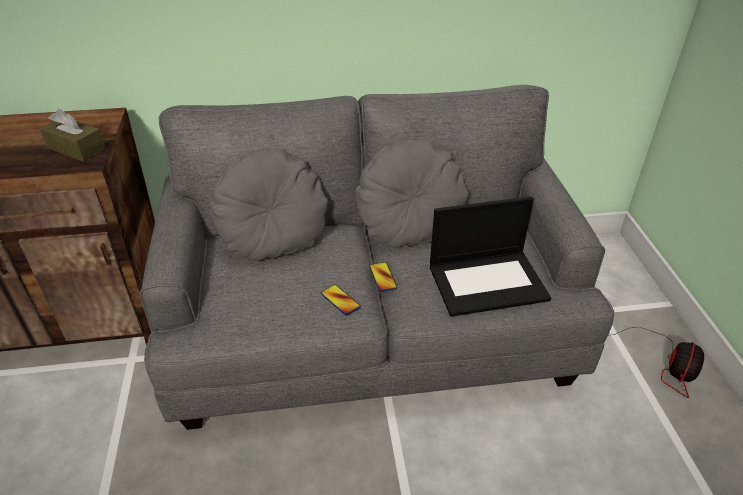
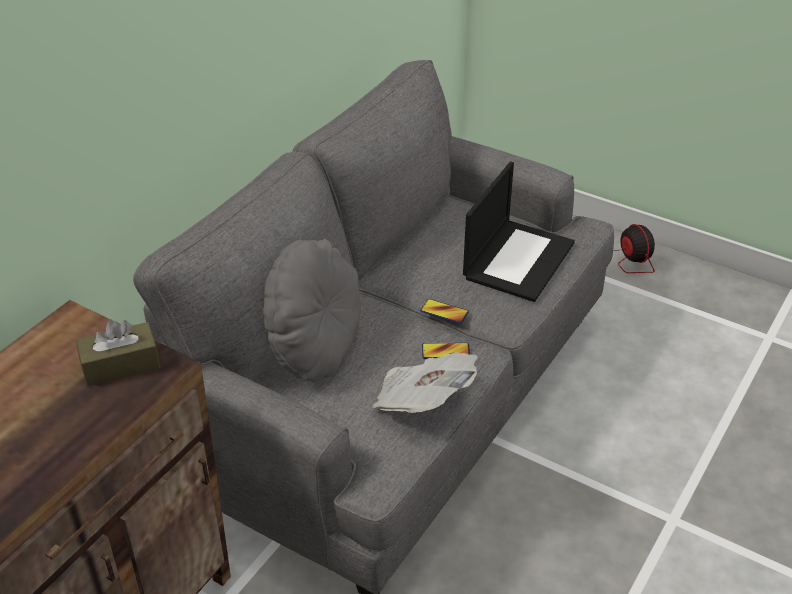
camera: 50 degrees left, 0 degrees up
grey pillow [356,139,469,247] -> none
none -> newspaper [372,352,478,413]

